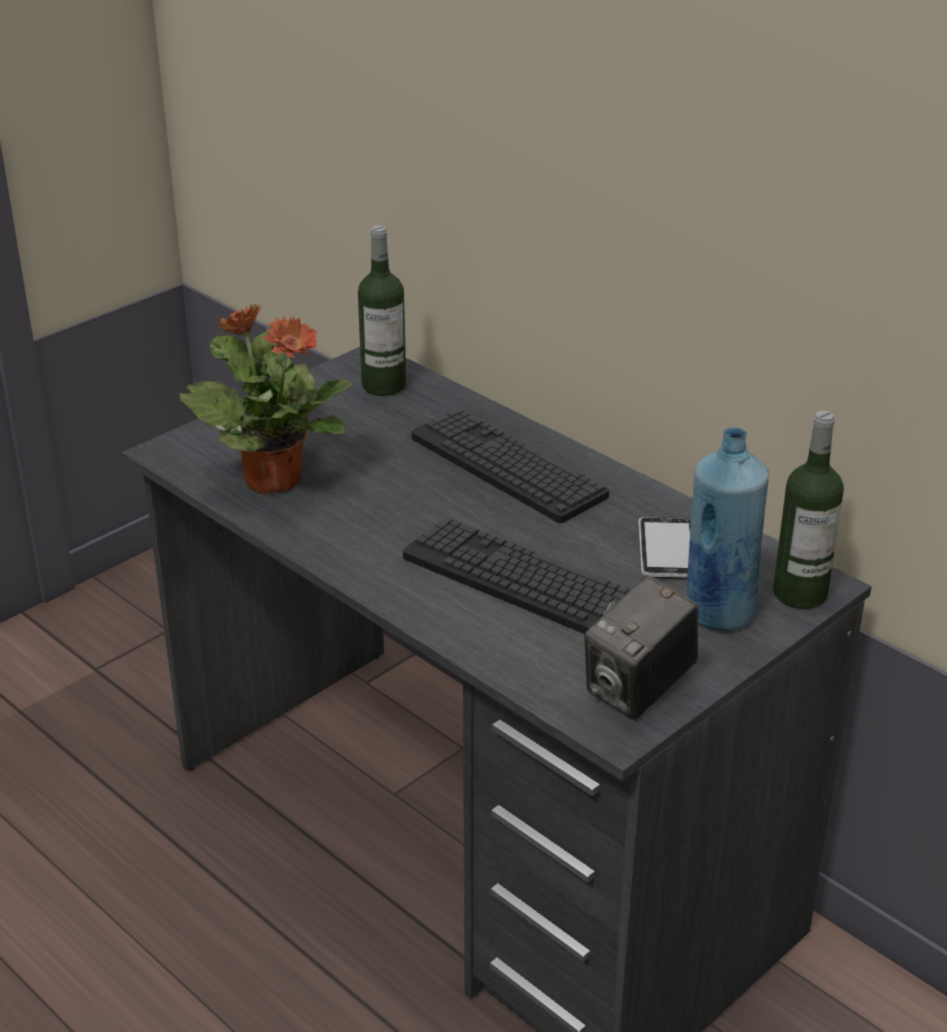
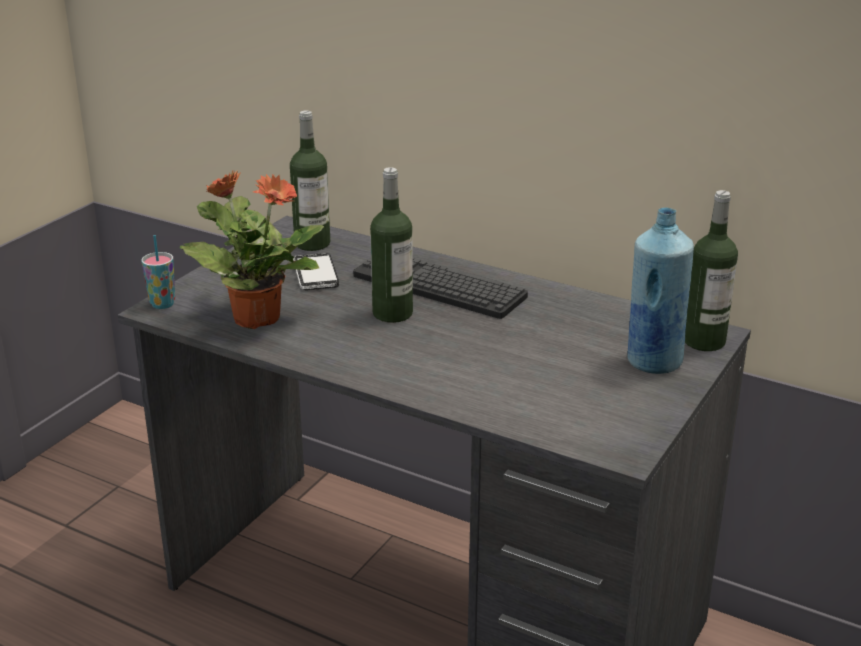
camera: 15 degrees left, 5 degrees down
keyboard [403,517,632,634] -> none
camera [584,575,698,720] -> none
phone [638,517,691,579] -> phone moved to [293,253,339,290]
none -> cup [141,235,175,309]
none -> bottle [370,167,413,323]

